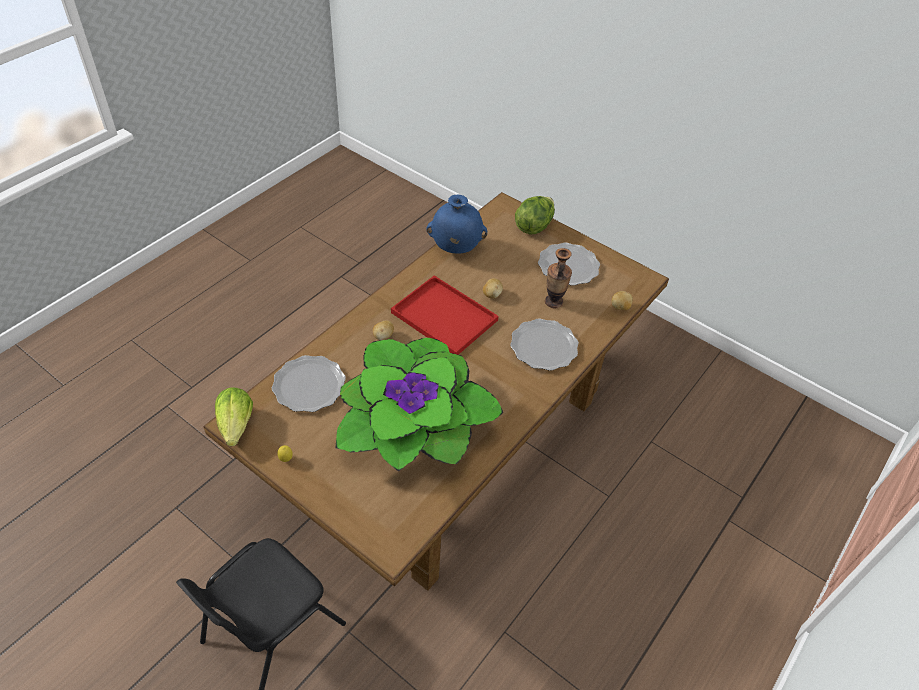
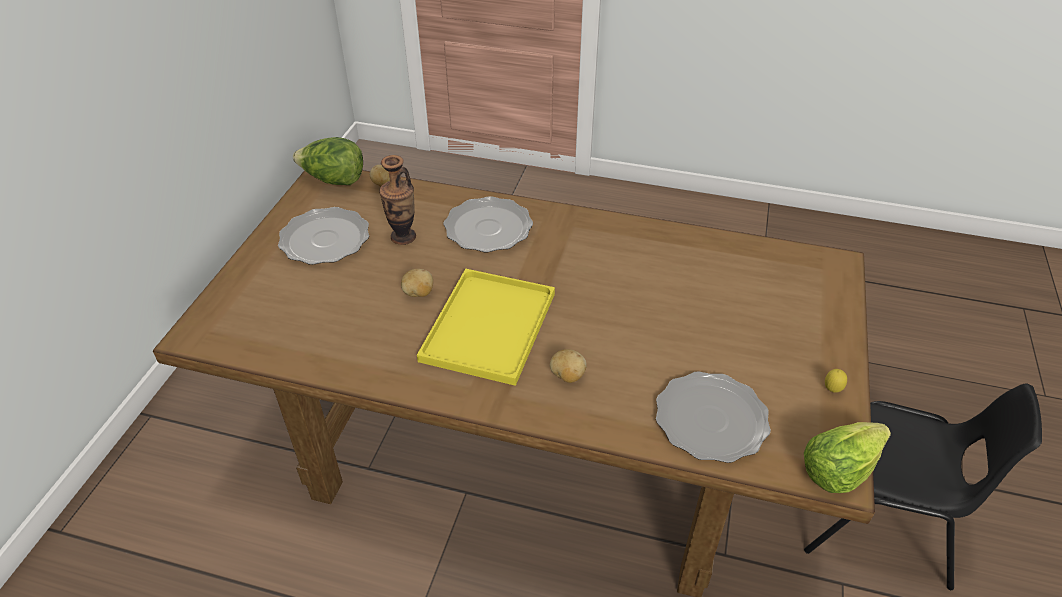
camera: 110 degrees left, 5 degrees down
potted plant [336,338,504,472] -> none
red tray [391,275,499,355] -> yellow tray [417,269,555,386]
blue vase [426,195,488,254] -> none
lettuce [515,196,555,235] -> lettuce moved to [293,137,363,185]

